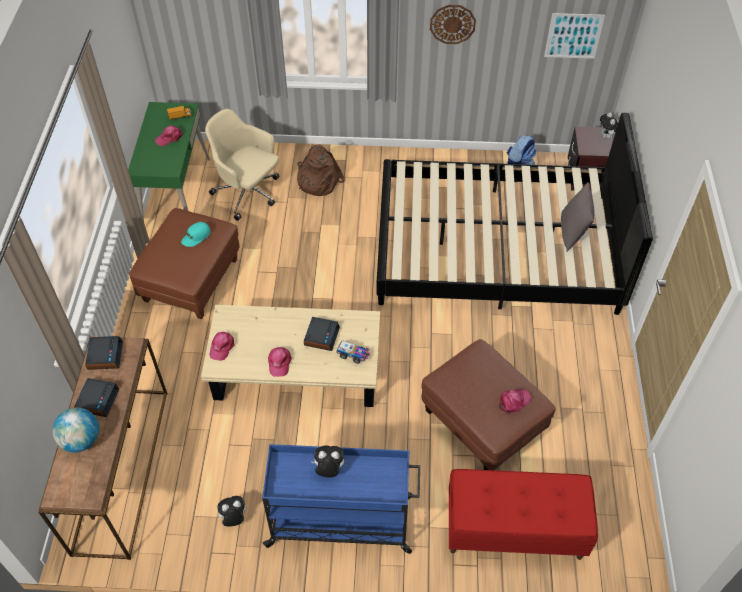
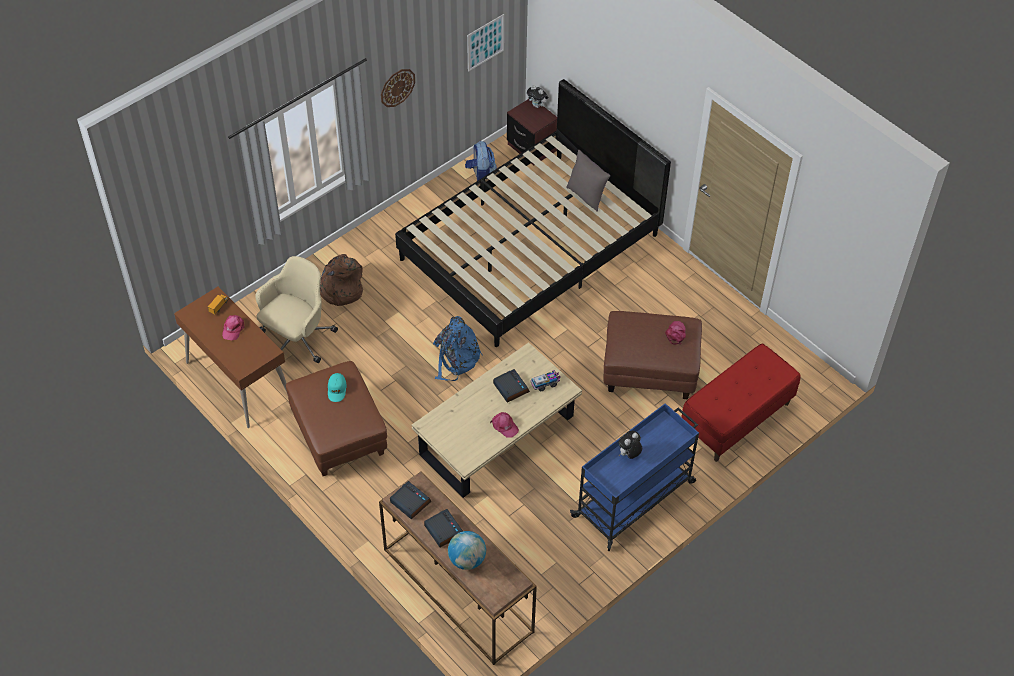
camera: 45 degrees left, 0 degrees up
green desk [128,102,210,220] -> brown desk [174,287,287,428]
beige office chair [205,109,280,221] -> beige office chair turned 135 degrees clockwise [255,256,338,363]
pink cap [209,332,234,361] -> none
plush toy [217,496,246,527] -> none
none -> blue backpack [433,316,483,381]

